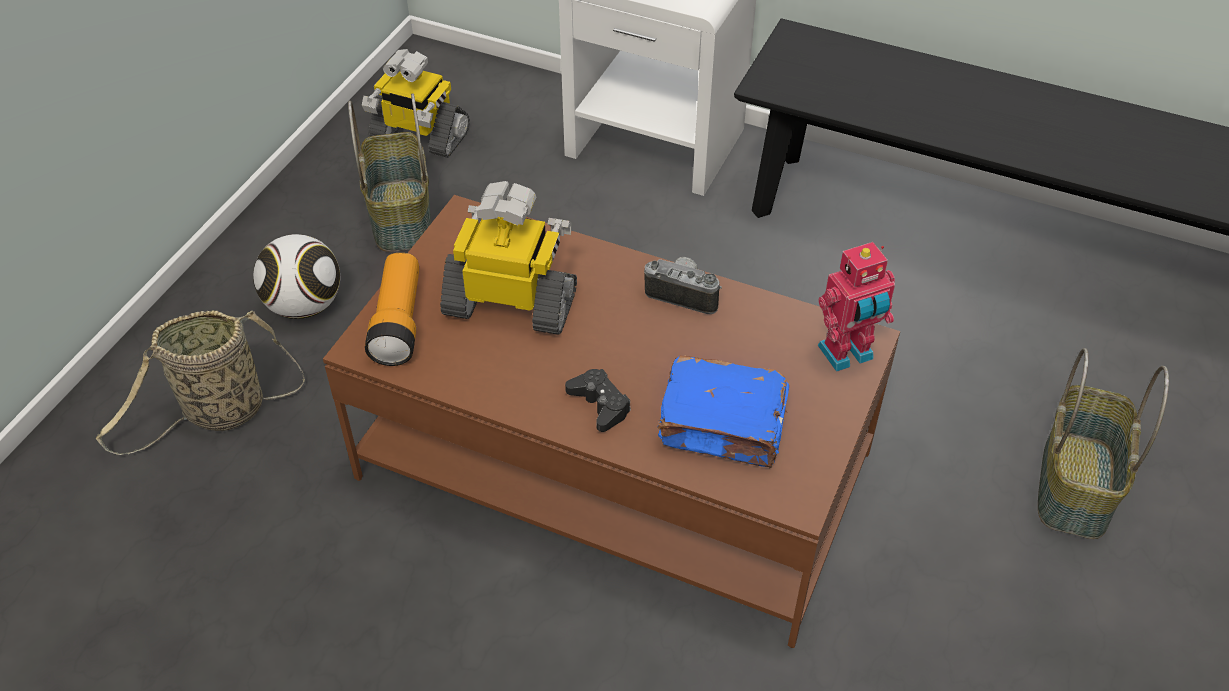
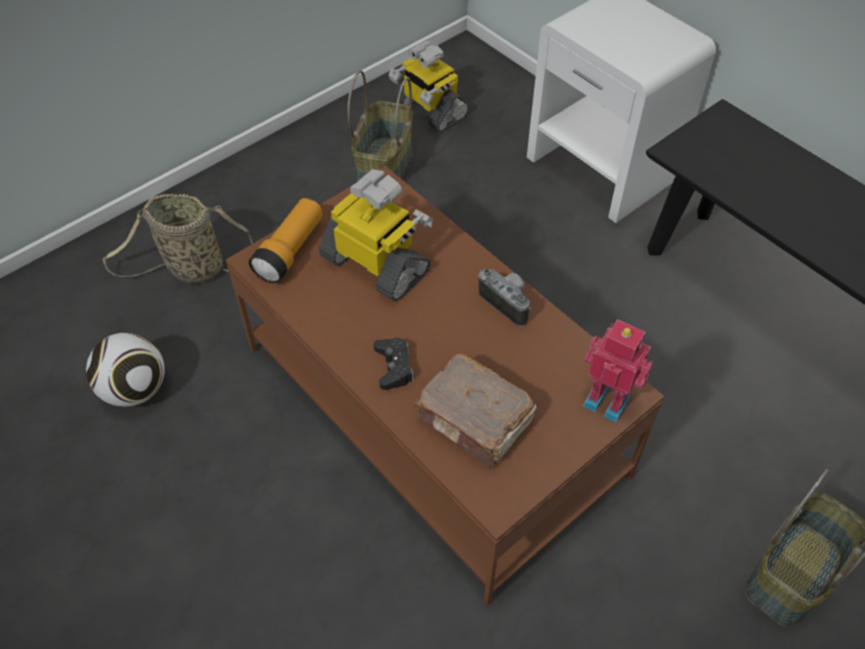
camera: 25 degrees right, 5 degrees up
football [253,234,340,319] -> football moved to [86,333,165,407]
blue book [657,355,789,468] -> brown book [413,353,536,469]
toy robot [818,242,895,372] -> toy robot turned 150 degrees counterclockwise [583,319,653,422]

